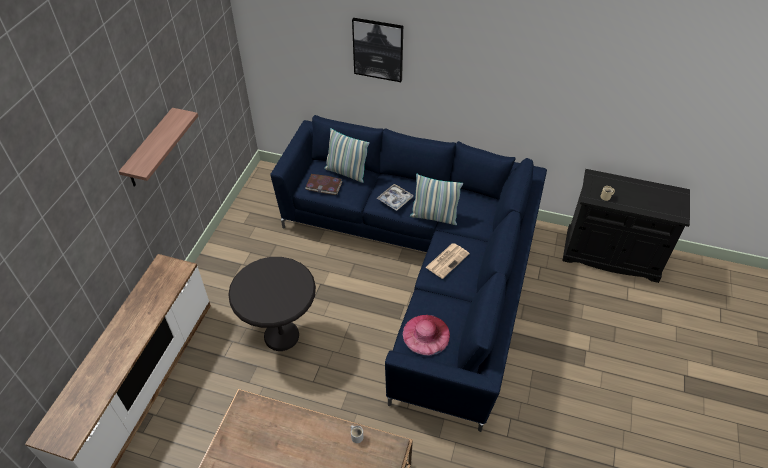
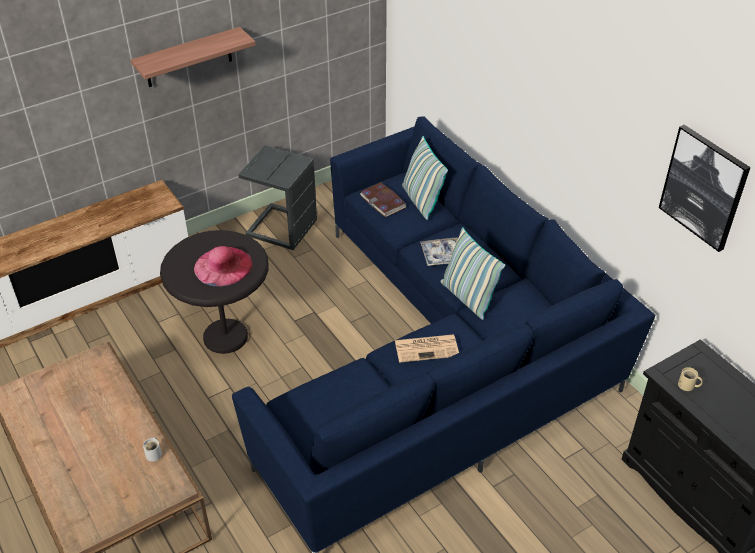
camera: 40 degrees right, 5 degrees down
picture [352,18,403,82] -> picture moved to [659,125,751,252]
pink hat [403,315,450,355] -> pink hat moved to [194,246,253,286]
none -> grey side table [238,145,317,250]

